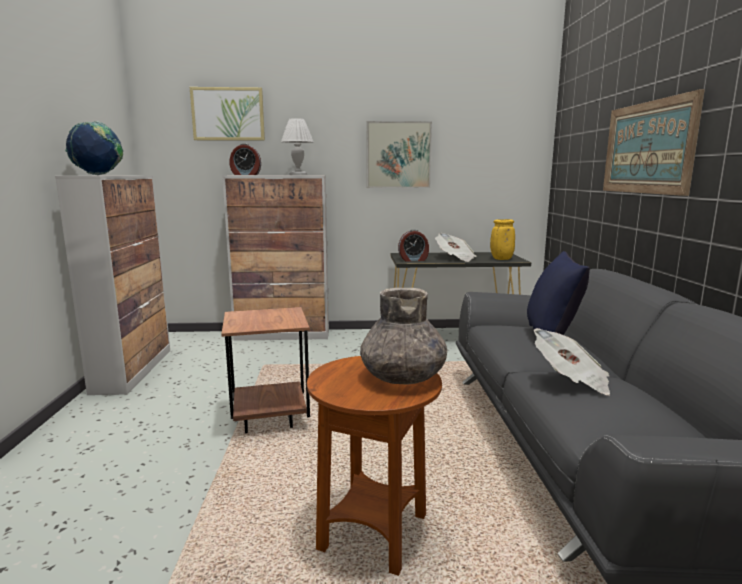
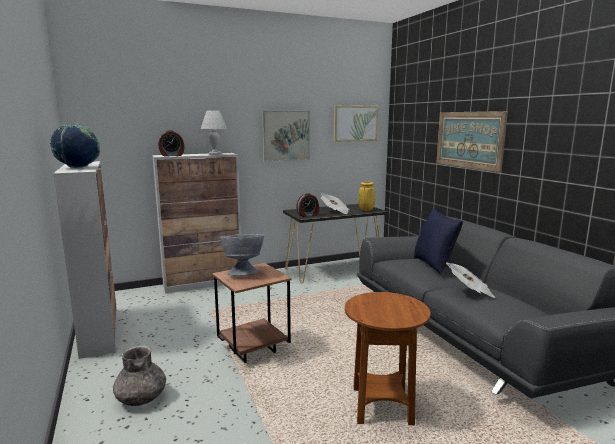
camera: 20 degrees left, 0 degrees up
picture [190,87,265,141] -> picture moved to [334,105,378,142]
grey vase [360,288,447,385] -> grey vase moved to [113,346,166,406]
none -> grey bowl [220,234,264,276]

